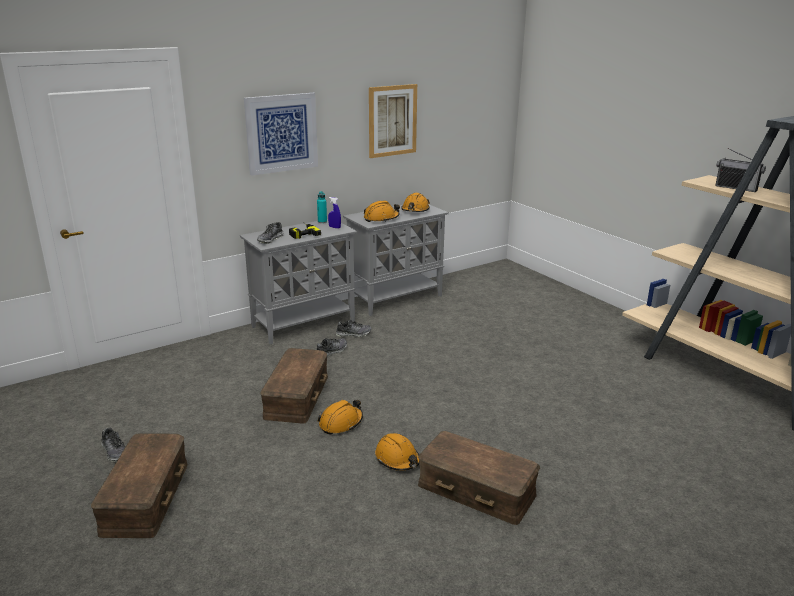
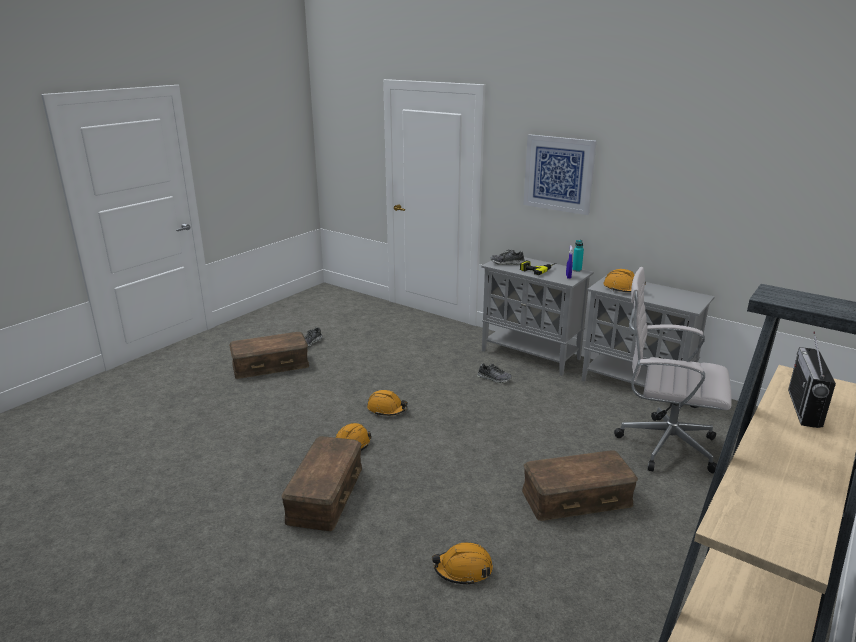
camera: 70 degrees right, 0 degrees up
brown storage box [260,348,328,424] -> brown storage box moved to [522,450,638,521]
shoe [336,320,372,337] -> none
picture [369,84,417,158] -> none
orange hard hat [401,193,430,212] -> orange hard hat moved to [432,542,493,586]
none -> white office chair [614,267,732,473]

